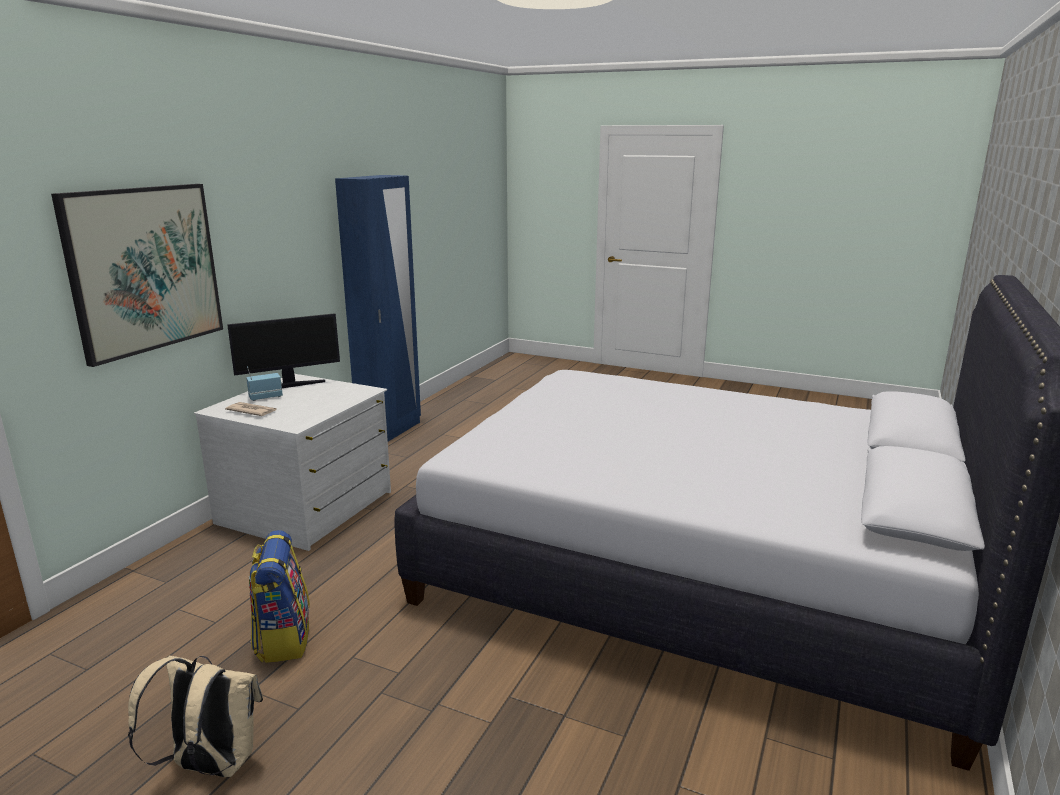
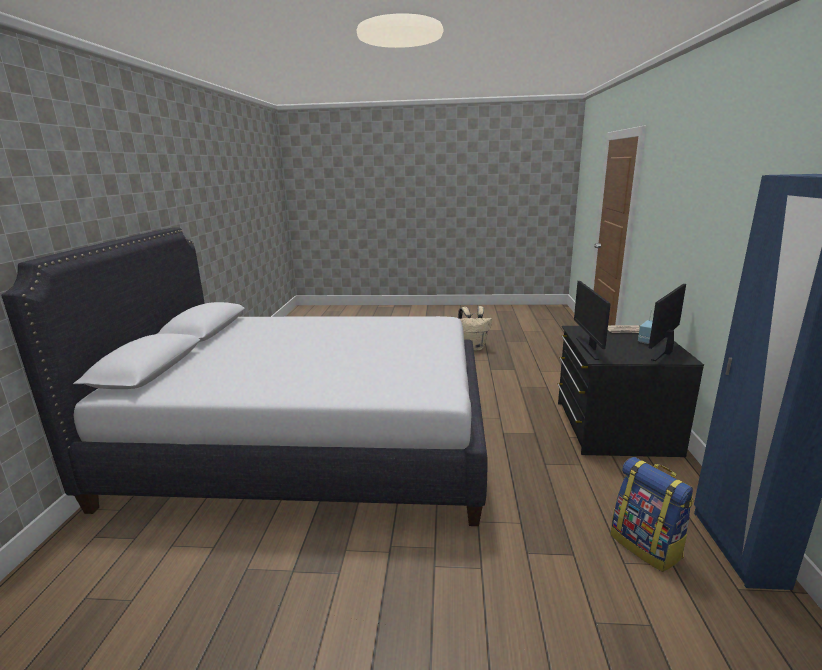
camera: 160 degrees right, 0 degrees up
picture [51,184,223,367] -> none
white dresser [194,374,391,551] -> black dresser [557,326,704,457]
backpack [249,530,310,663] -> backpack moved to [611,457,694,572]
none -> monitor [574,281,611,360]

